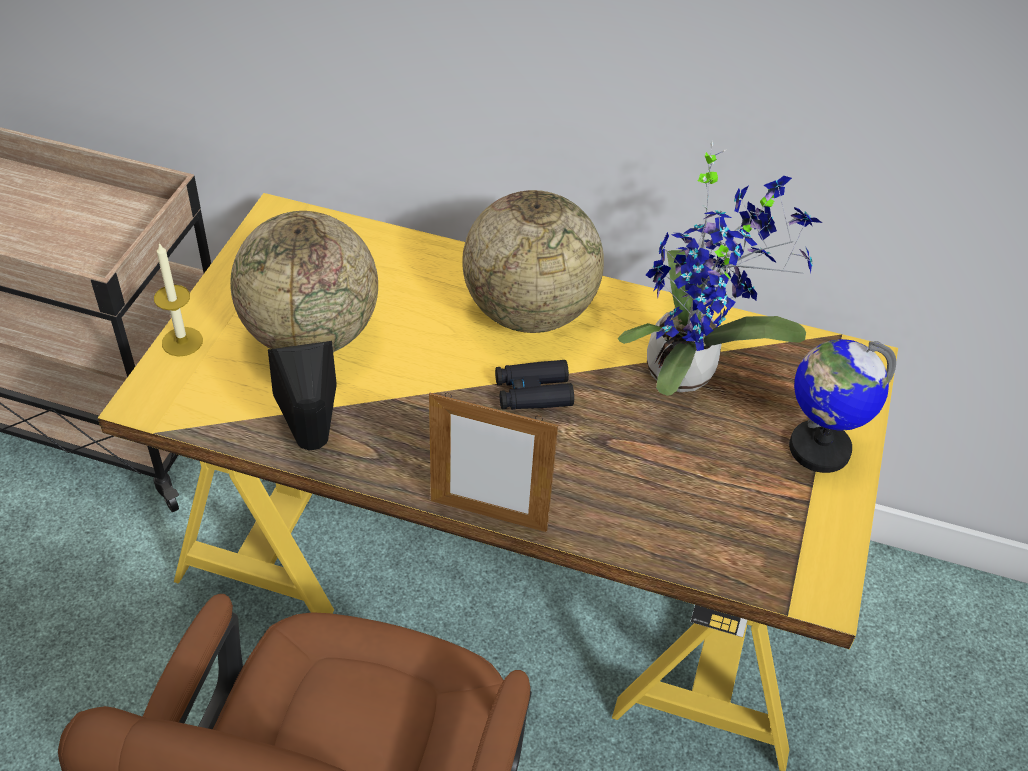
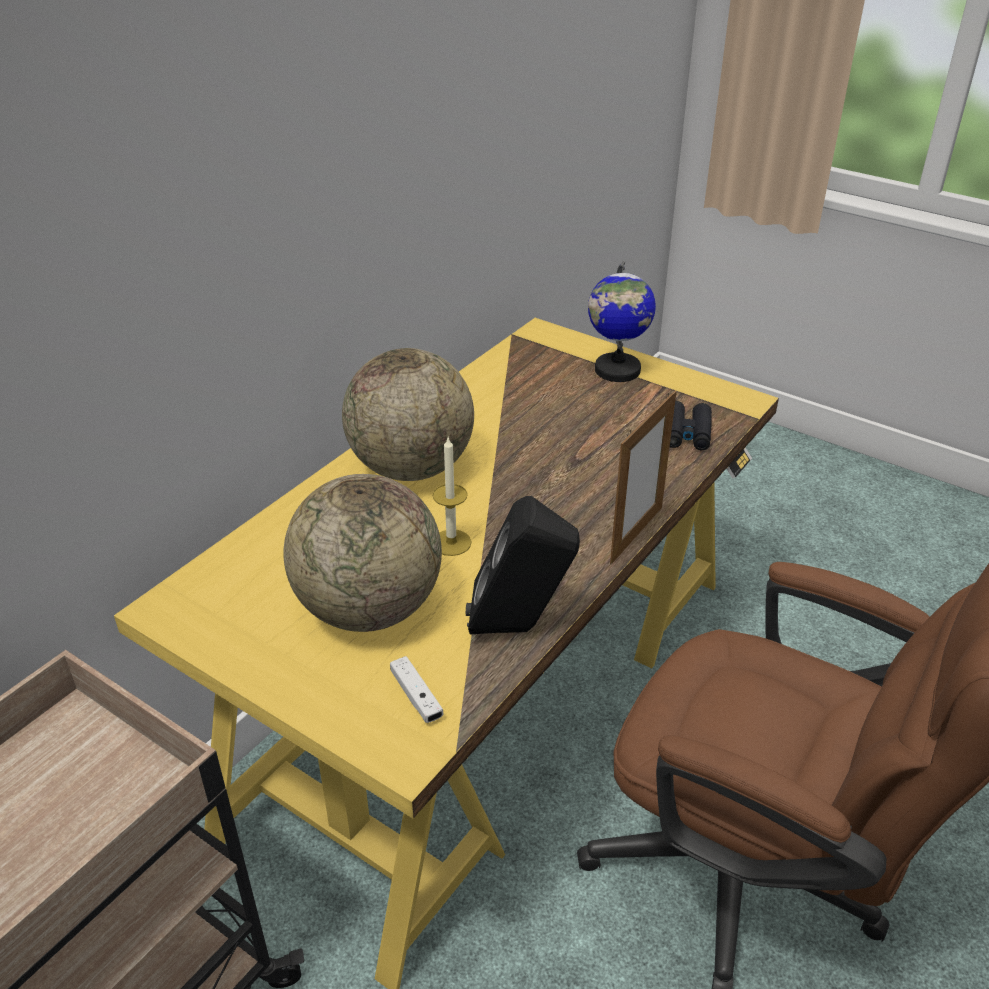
camera: 70 degrees left, 10 degrees down
candle [154,243,203,356] -> candle moved to [432,438,472,556]
black binoculars [495,360,574,410] -> black binoculars moved to [670,401,712,450]
potted plant [618,141,822,396] -> none
none -> white game controller [390,656,444,723]

